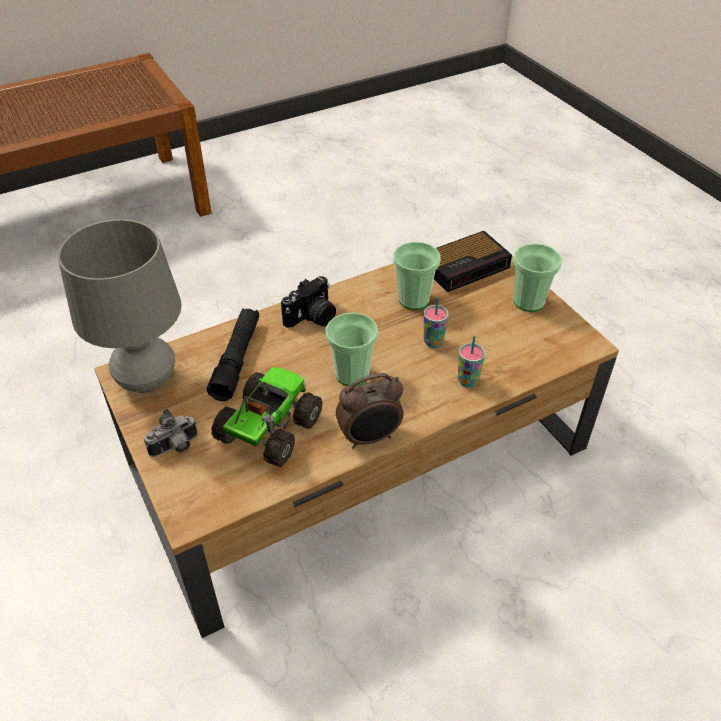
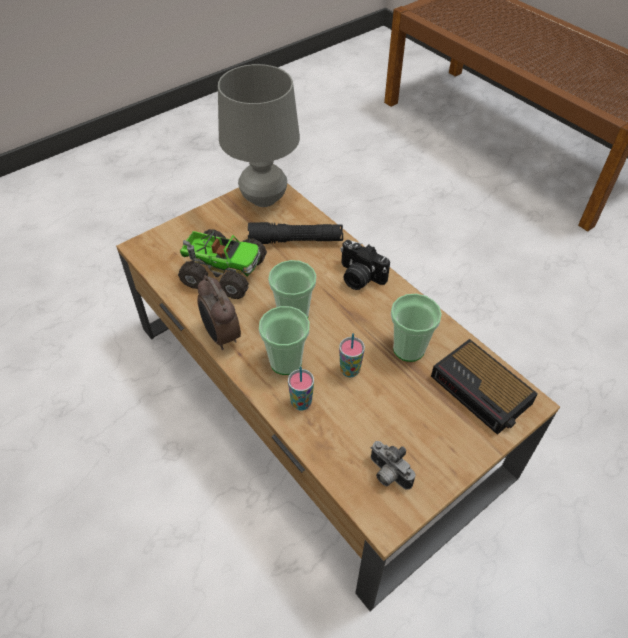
camera: 80 degrees right, 5 degrees up
camera [144,409,198,457] -> camera moved to [371,441,415,490]
cup [513,243,562,312] -> cup moved to [259,306,310,375]

